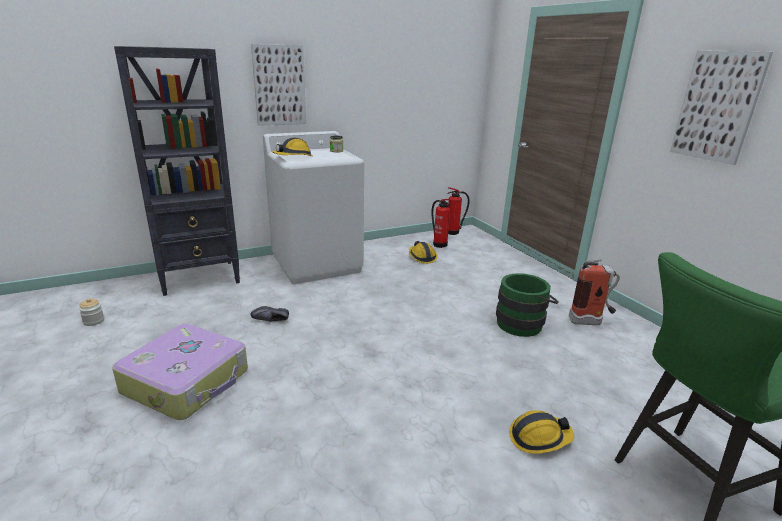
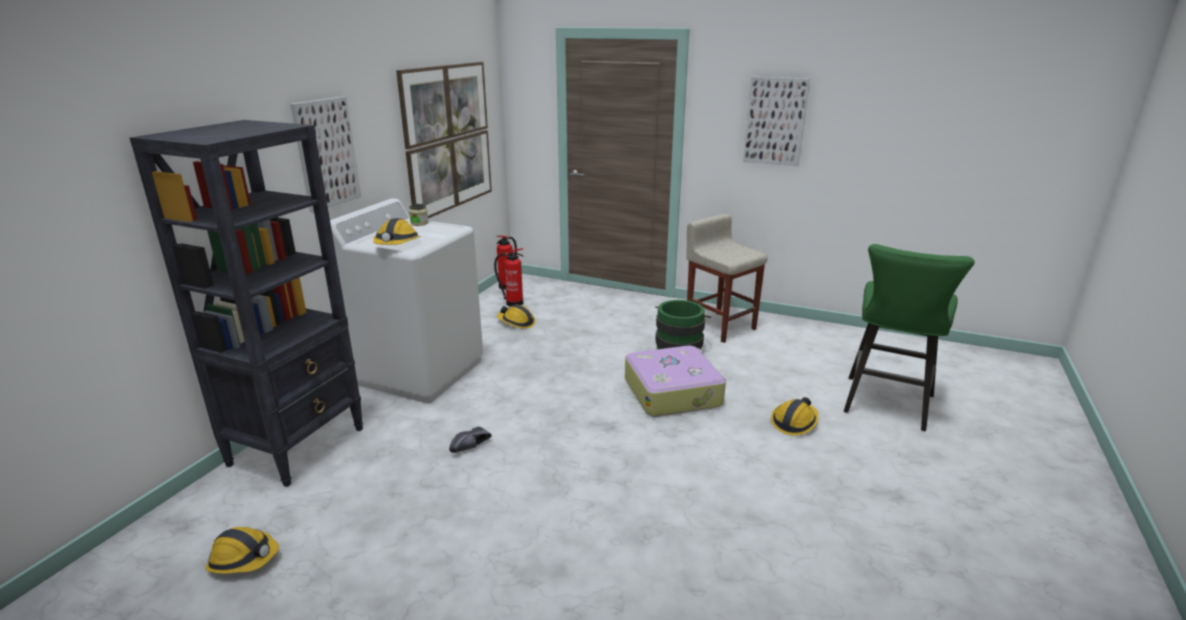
camera: 40 degrees left, 0 degrees up
jar [79,298,104,326] -> hard hat [205,527,279,574]
suitcase [112,324,248,420] -> suitcase moved to [625,346,726,417]
fire extinguisher [569,259,619,325] -> beige stool [686,214,767,343]
none -> picture [396,62,492,218]

